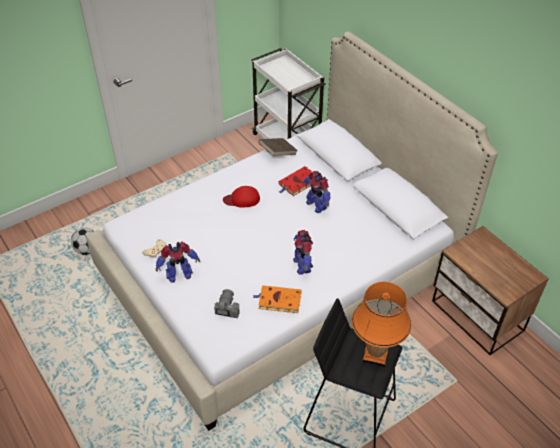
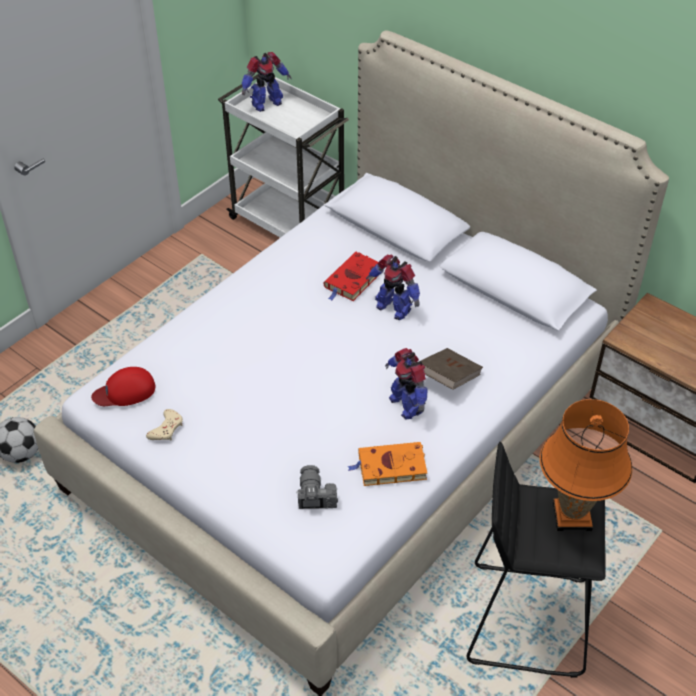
camera: 15 degrees left, 0 degrees up
toy robot [156,242,200,283] -> toy robot moved to [242,52,292,112]
red cap [223,186,260,207] -> red cap moved to [91,367,155,406]
brown book [259,138,298,156] -> brown book moved to [421,348,483,390]

